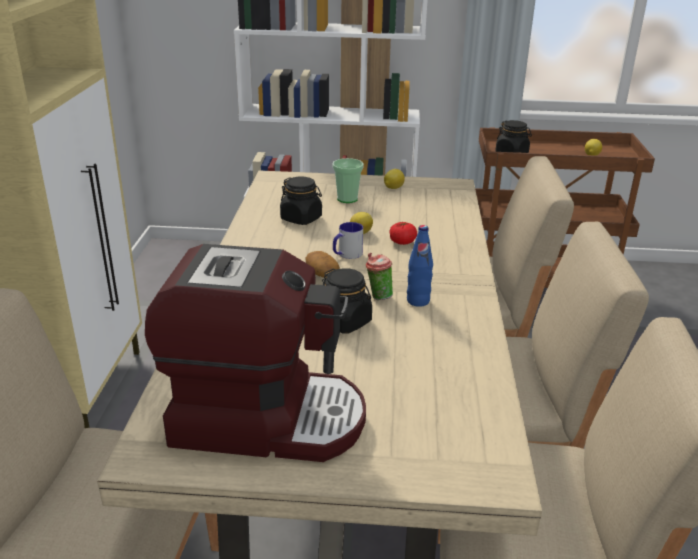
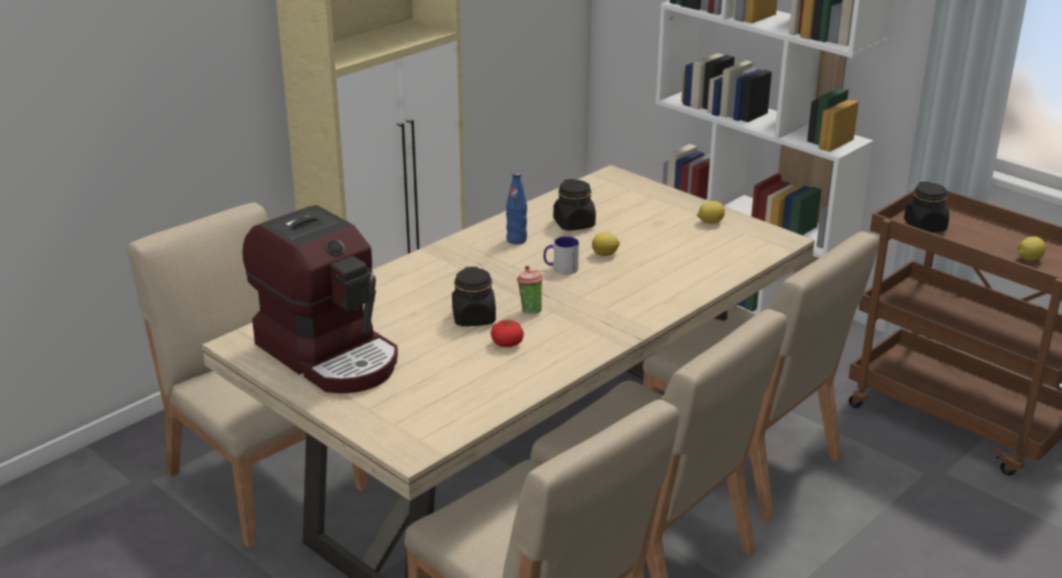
camera: 40 degrees right, 0 degrees up
potato [306,251,340,278] -> none
cup [332,158,364,203] -> none
tomato [389,222,417,245] -> tomato moved to [491,320,524,347]
blue bottle [407,225,433,307] -> blue bottle moved to [506,173,527,244]

